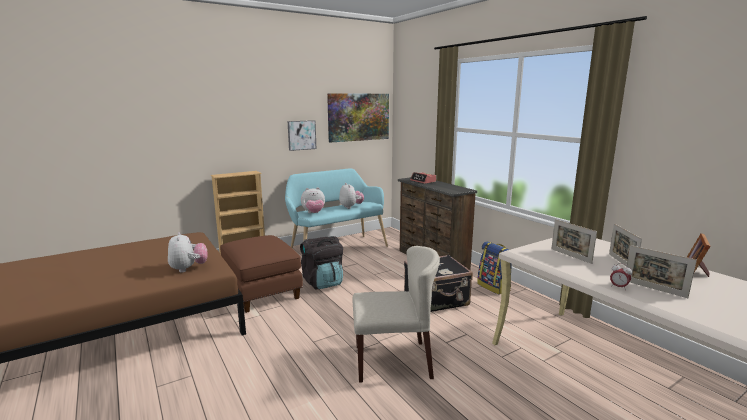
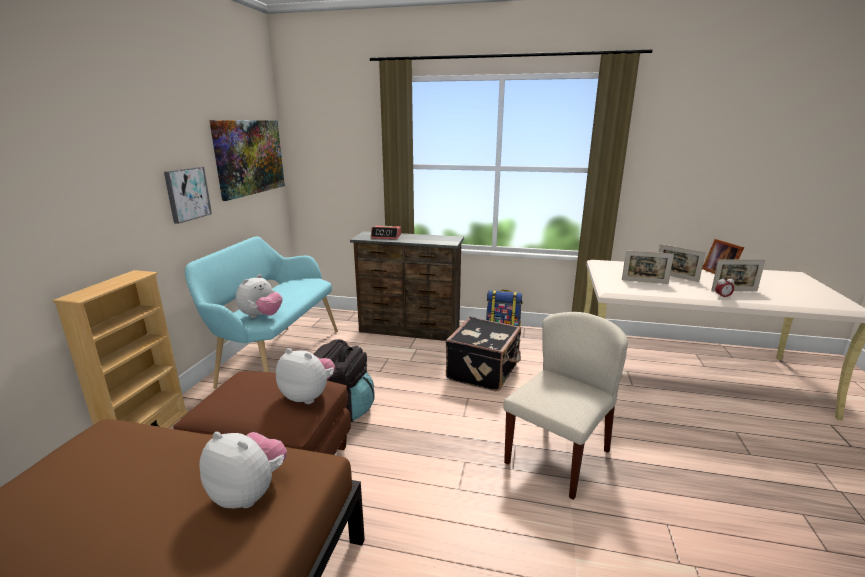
camera: 45 degrees left, 5 degrees up
plush toy [339,183,364,209] -> plush toy moved to [276,348,335,404]

